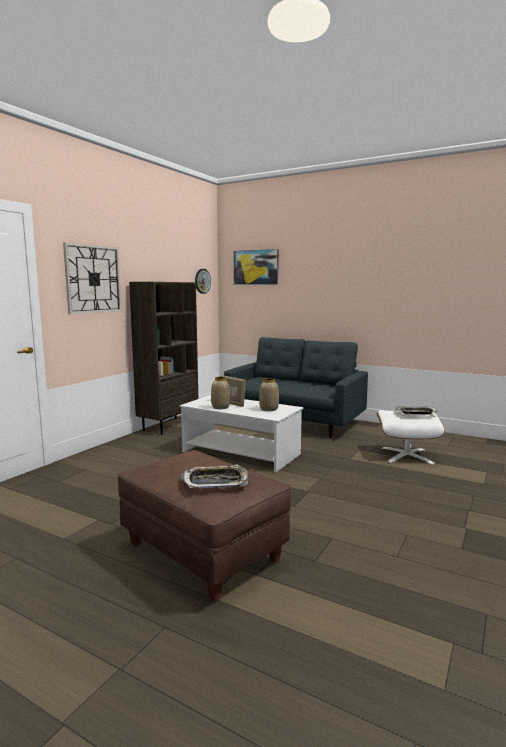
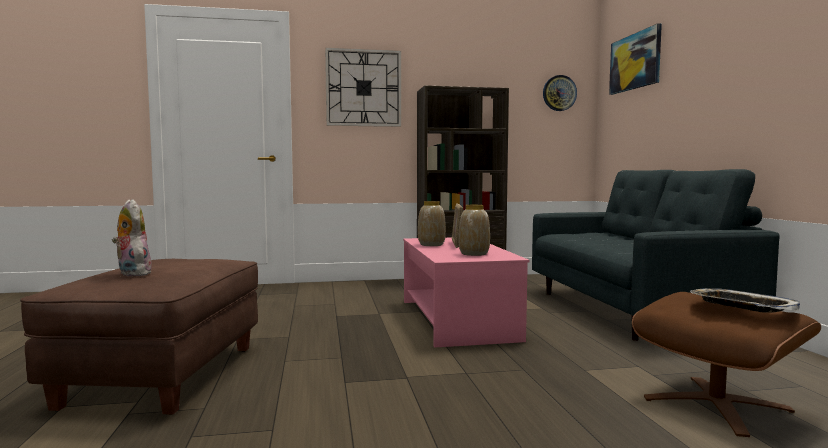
camera: 50 degrees right, 5 degrees down
white coffee table [179,395,303,472] -> pink coffee table [403,238,529,348]
tray [181,465,248,488] -> plush toy [112,199,151,276]
white ottoman [377,410,445,465] -> brown ottoman [632,292,821,437]

